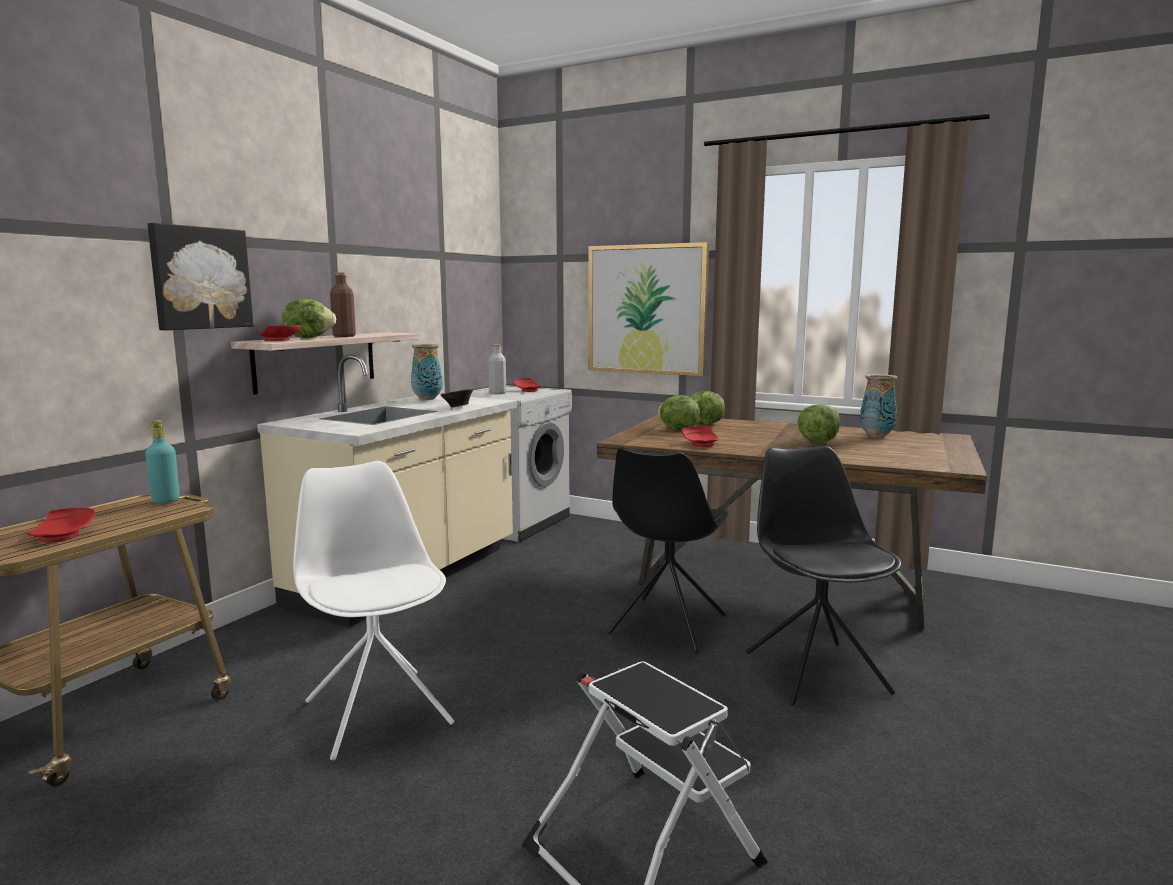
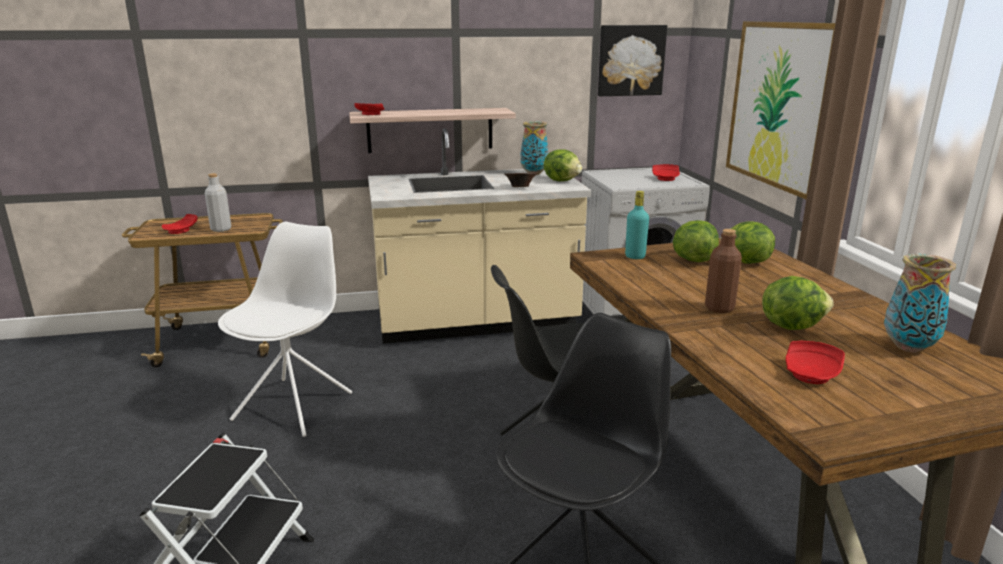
camera: 50 degrees right, 10 degrees up
turquoise bottle [145,420,180,503] -> turquoise bottle moved to [625,191,649,259]
picture [148,223,254,330] -> picture moved to [598,25,667,96]
lettuce [283,298,336,338] -> lettuce moved to [544,149,582,181]
brown bottle [330,272,356,337] -> brown bottle moved to [705,229,742,313]
grey bottle [488,344,506,394] -> grey bottle moved to [205,173,231,232]
red plate [682,426,718,447] -> red plate moved to [785,341,845,384]

